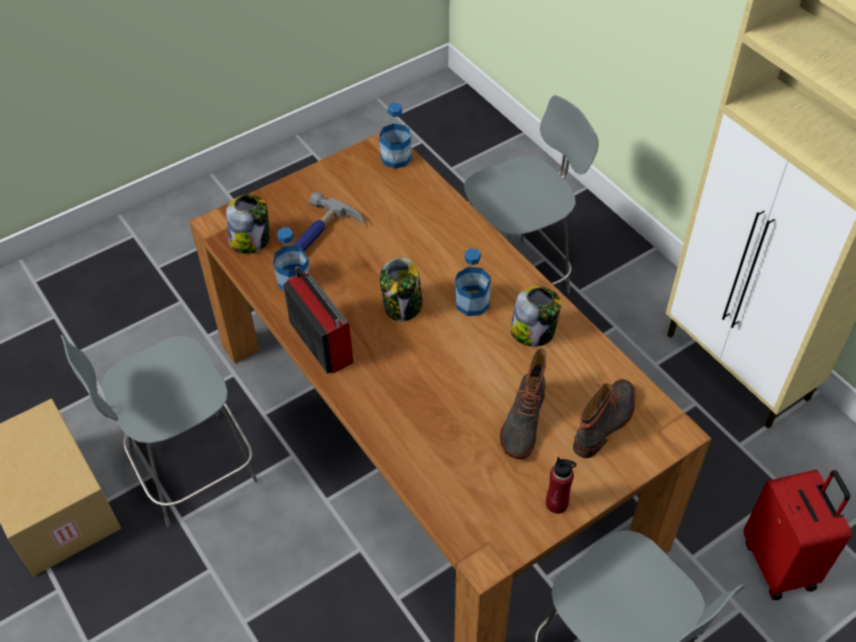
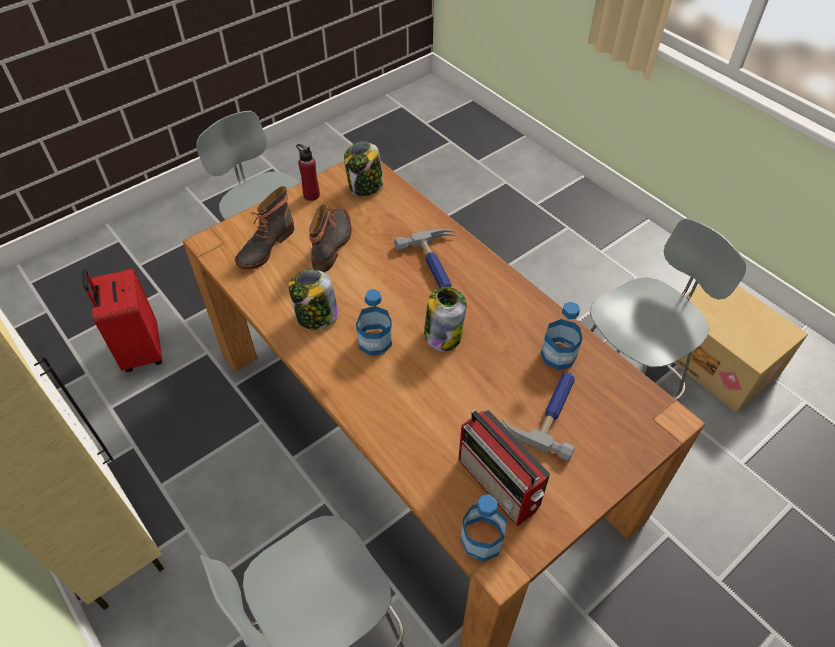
camera: 175 degrees right, 0 degrees up
jar [226,195,270,254] -> jar moved to [344,141,384,196]
radio [283,266,353,374] -> radio moved to [458,410,550,526]
none -> hammer [394,229,455,288]

